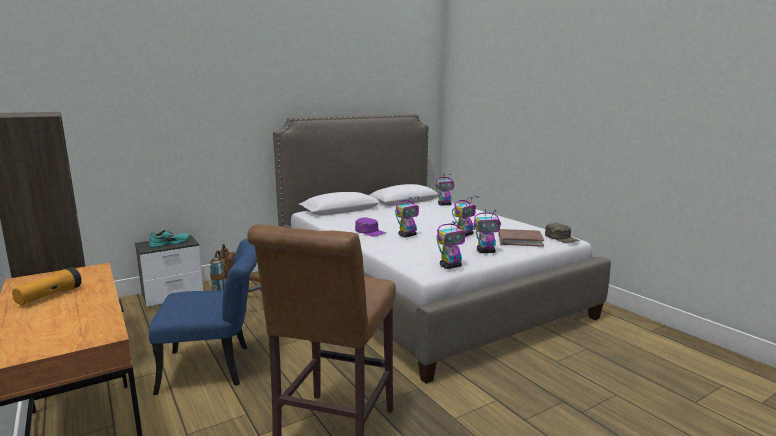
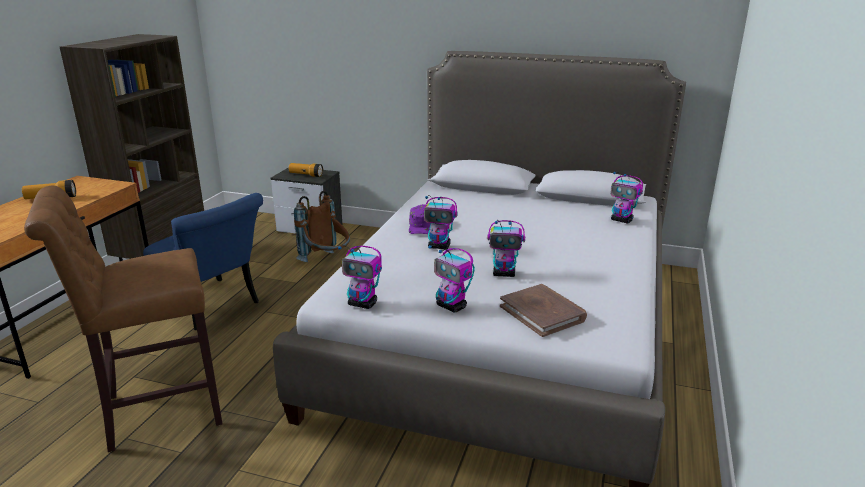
camera: 50 degrees right, 10 degrees up
turquoise shoe [149,230,190,248] -> flashlight [289,163,323,177]
green cap [545,223,580,243] -> none

